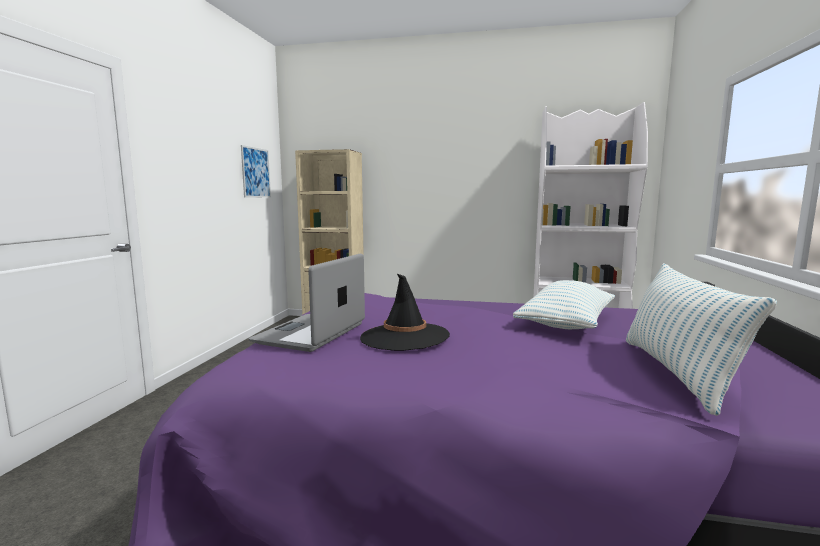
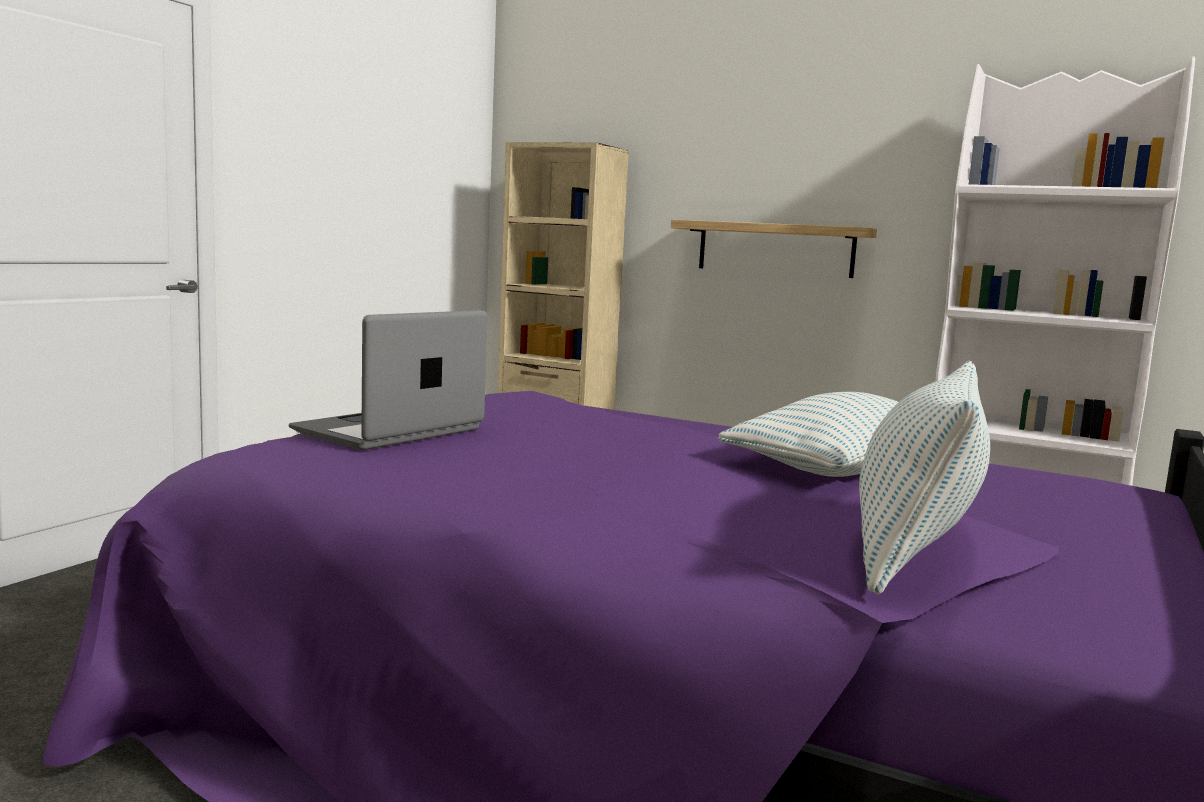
camera: 15 degrees right, 0 degrees up
picture [241,145,271,197] -> none
black hat [360,274,450,351] -> none
none -> shelf [671,219,877,278]

